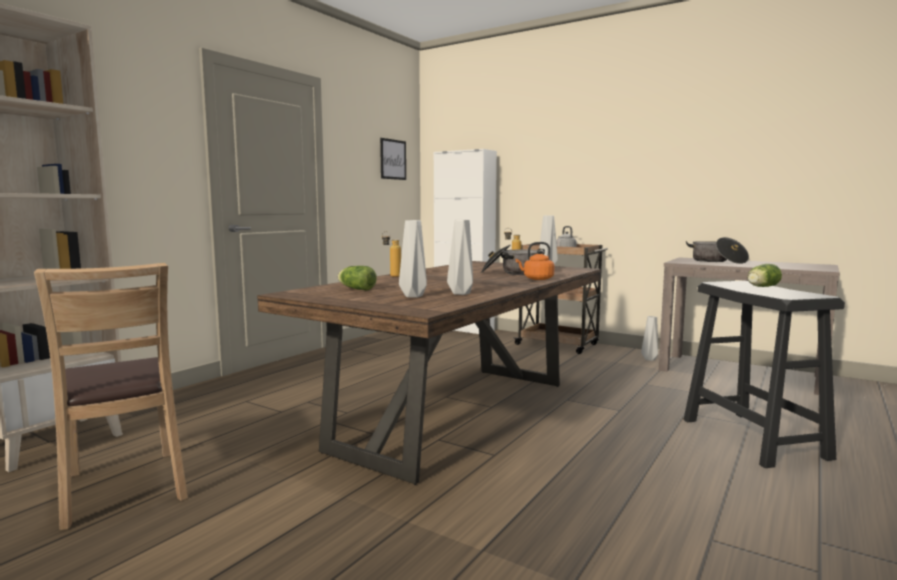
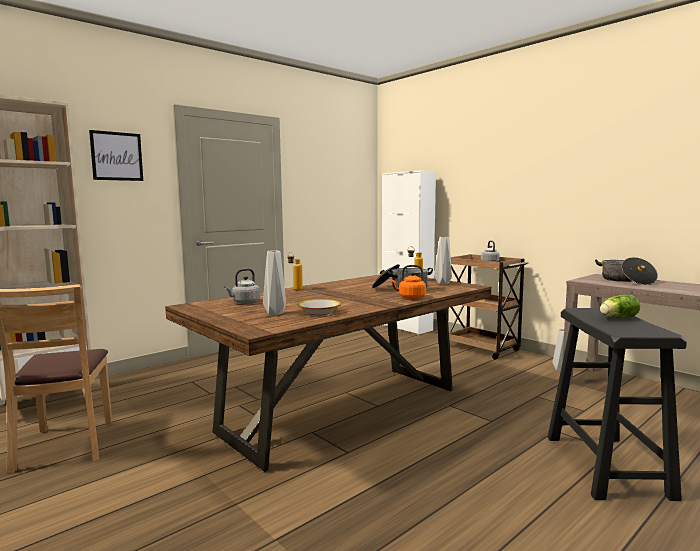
camera: 15 degrees right, 0 degrees up
lettuce [338,266,377,290] -> grey kettle [224,268,260,304]
picture [380,138,406,180] -> picture moved to [89,130,143,181]
grey vase [447,220,473,295] -> bowl [298,299,341,315]

